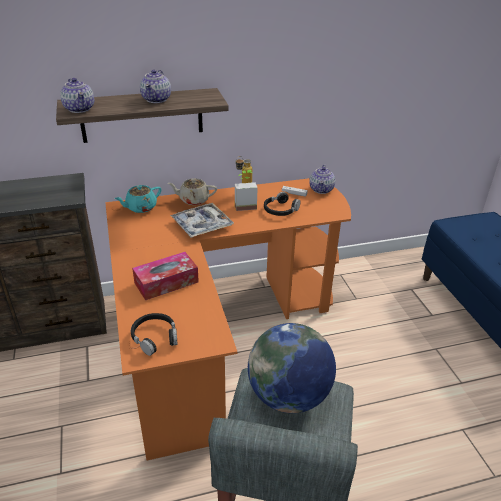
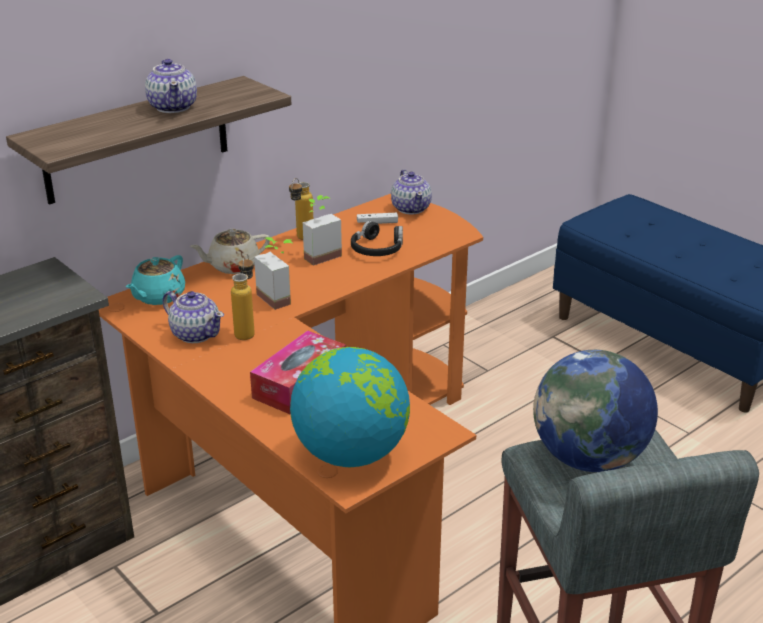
camera: 25 degrees left, 5 degrees down
teapot [60,78,94,113] -> teapot moved to [163,291,224,343]
black headphones [131,313,178,356] -> globe [290,347,410,467]
tray [170,203,234,238] -> potted plant [254,237,292,310]
none -> bottle [231,254,255,340]

